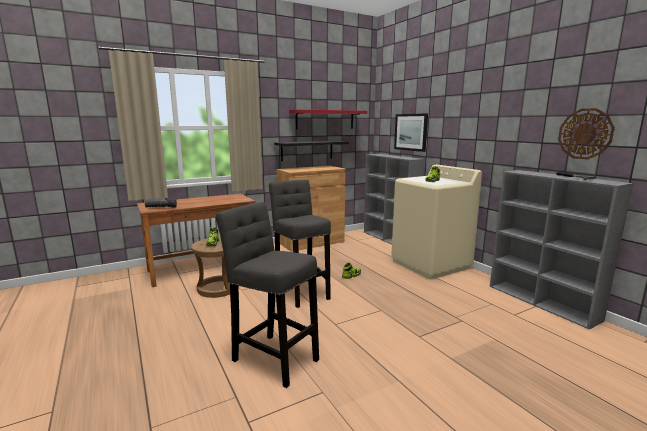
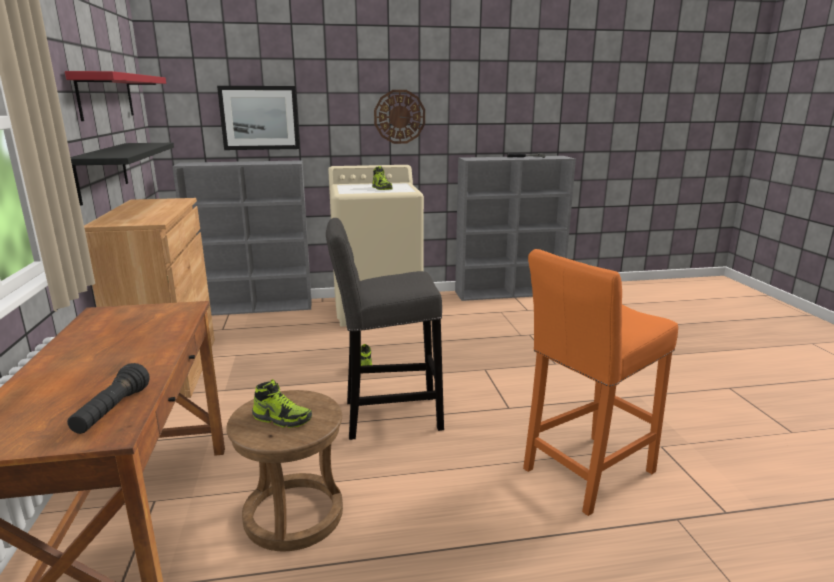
camera: 70 degrees left, 5 degrees up
grey stool [216,202,319,388] -> orange stool [523,249,678,516]
wall clock [558,108,615,160] -> wall clock moved to [374,90,425,144]

